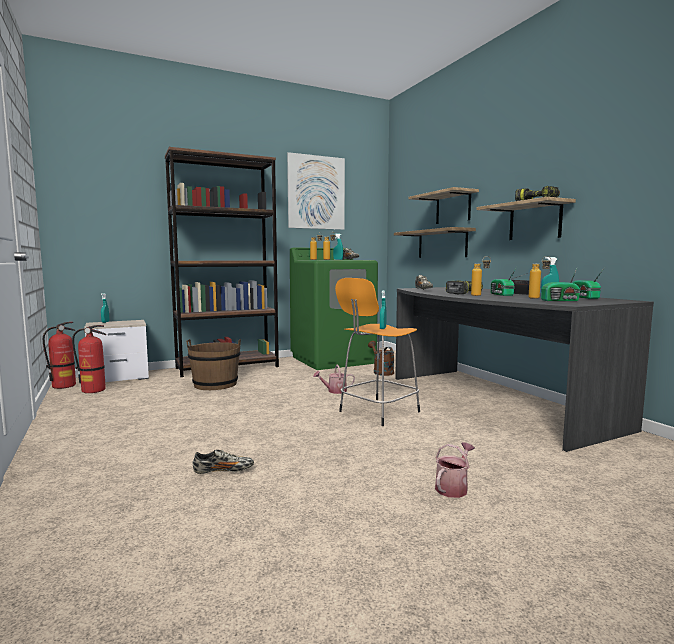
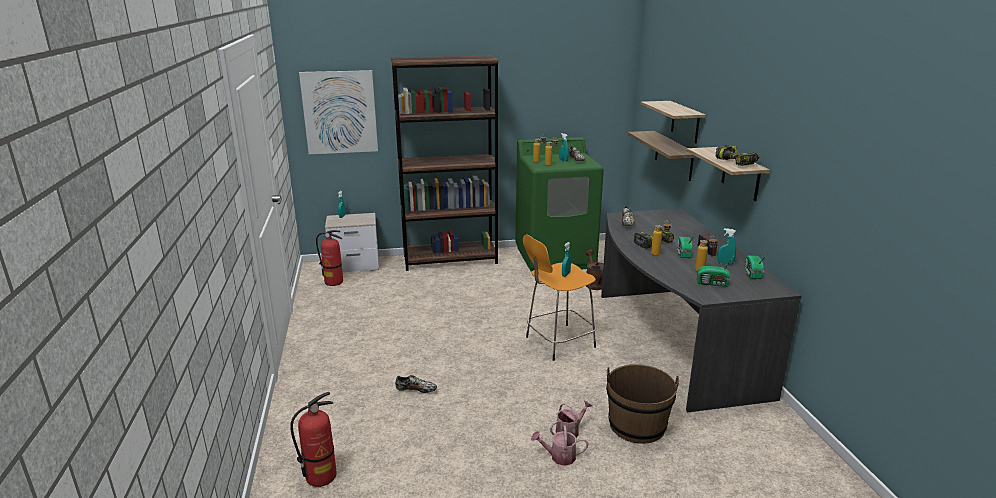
camera: 15 degrees right, 15 degrees up
fire extinguisher [43,322,76,389] -> fire extinguisher moved to [290,392,337,487]
brown bucket [186,339,241,390] -> brown bucket moved to [606,364,679,444]
picture [287,152,345,230] -> picture moved to [299,70,378,154]
watering can [313,365,355,394] -> watering can moved to [531,425,588,466]

